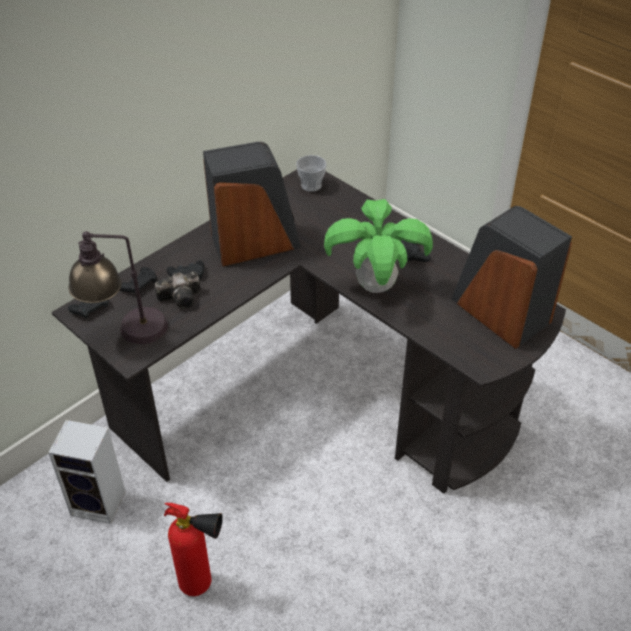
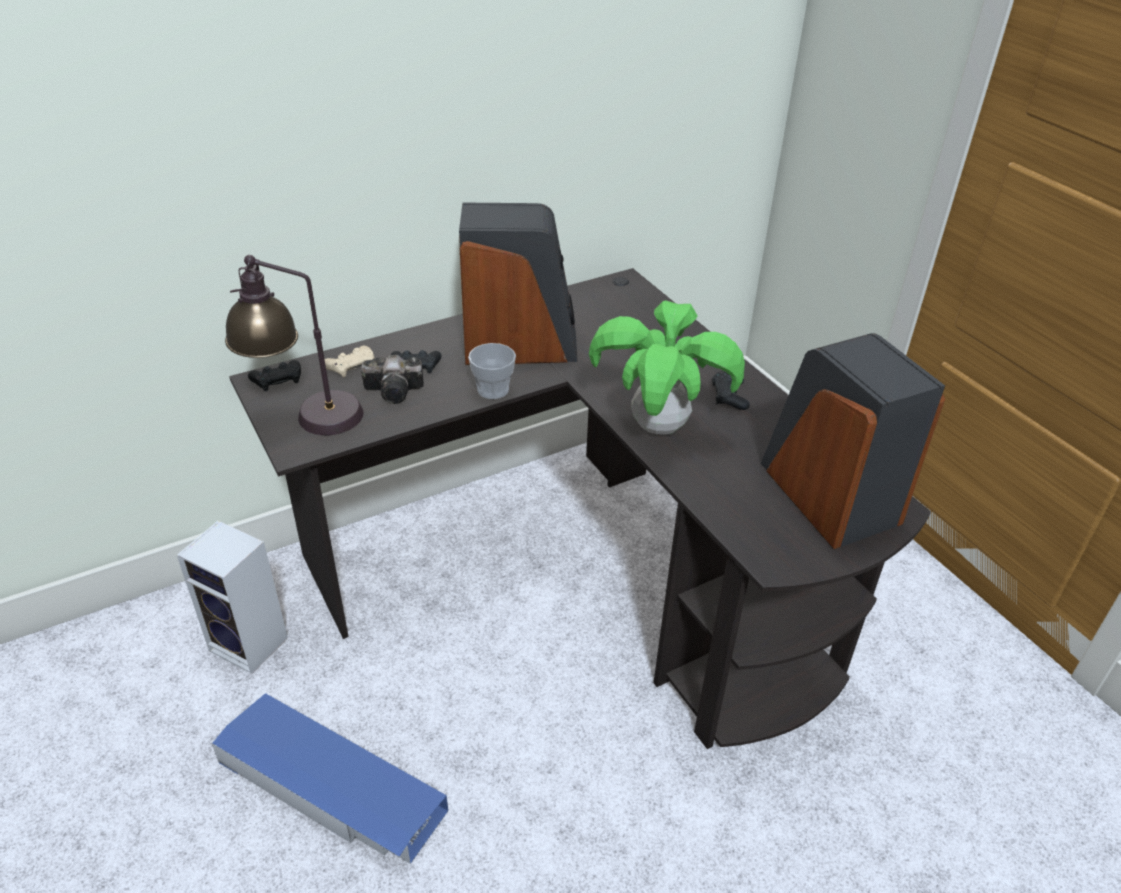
camera: 15 degrees right, 5 degrees down
black game controller [120,267,157,293] -> beige game controller [325,346,374,377]
fire extinguisher [164,503,223,596] -> blue storage box [212,693,449,864]
cup [296,155,327,192] -> cup moved to [468,343,516,399]

